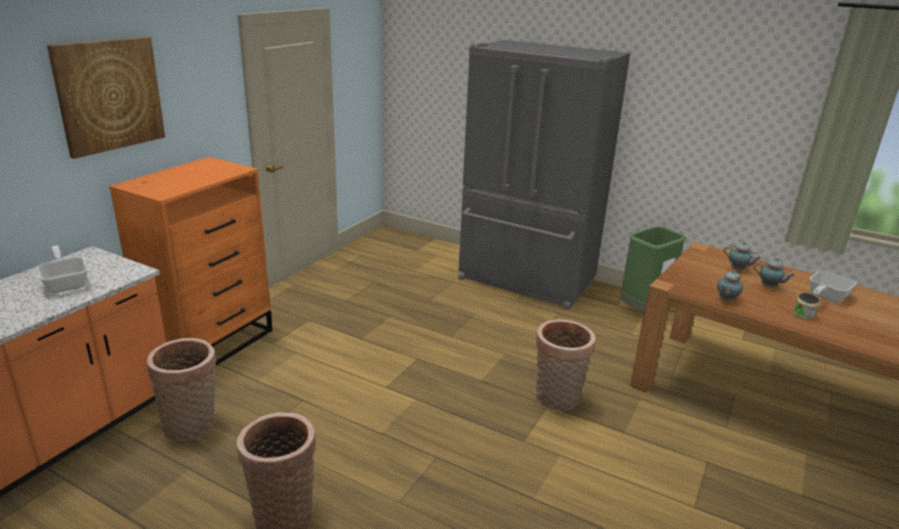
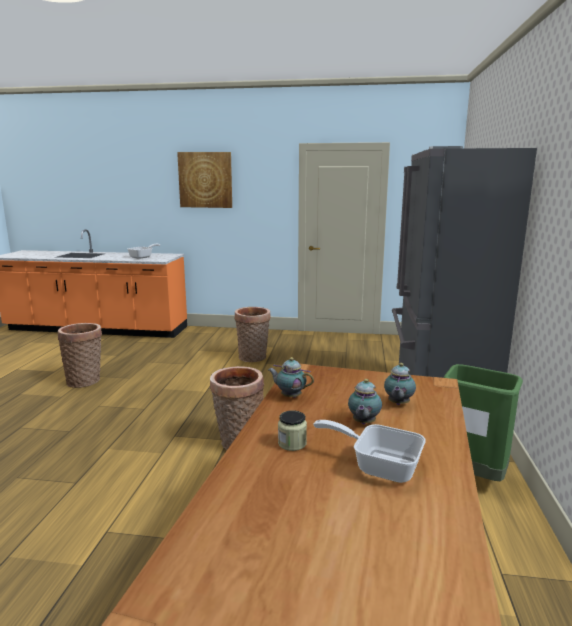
camera: 70 degrees right, 10 degrees down
orange dresser [109,157,273,365] -> none
basket [147,338,216,442] -> basket moved to [235,307,271,362]

